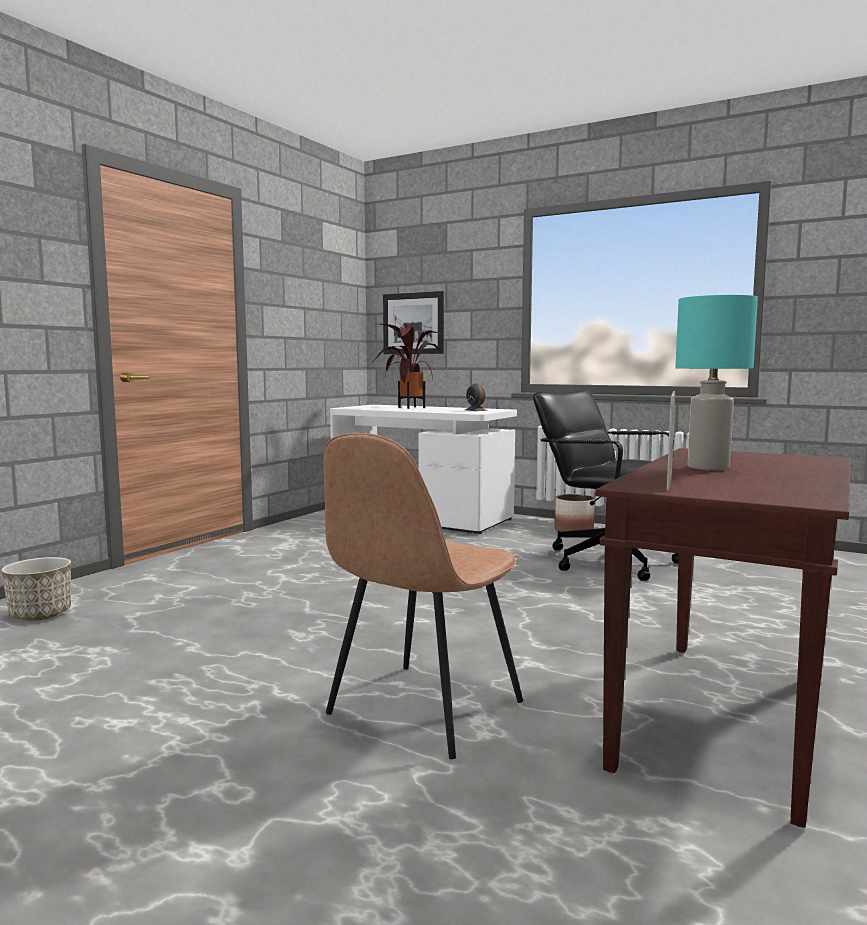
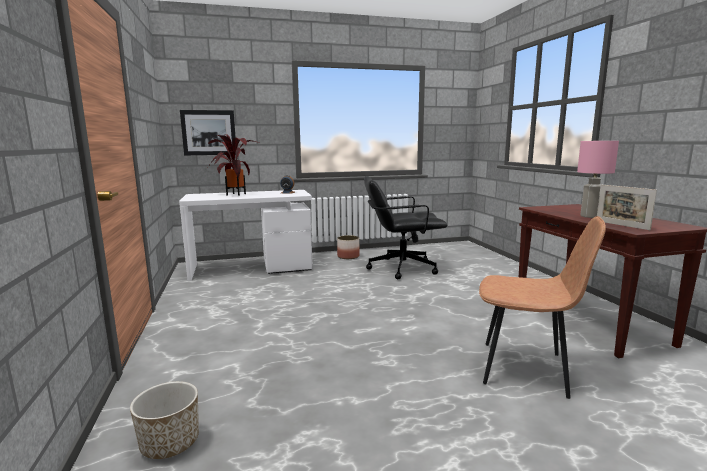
camera: 45 degrees left, 5 degrees up
brown chair [323,433,523,759] -> brown chair turned 60 degrees counterclockwise [479,216,606,399]
turquoise table lamp [675,295,758,470] -> pink table lamp [577,141,619,218]

